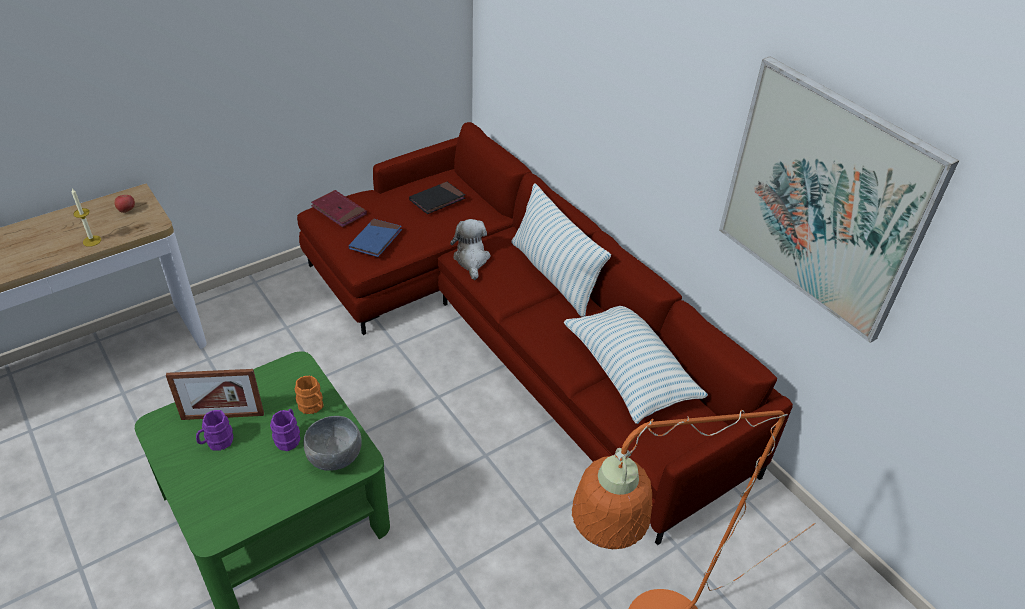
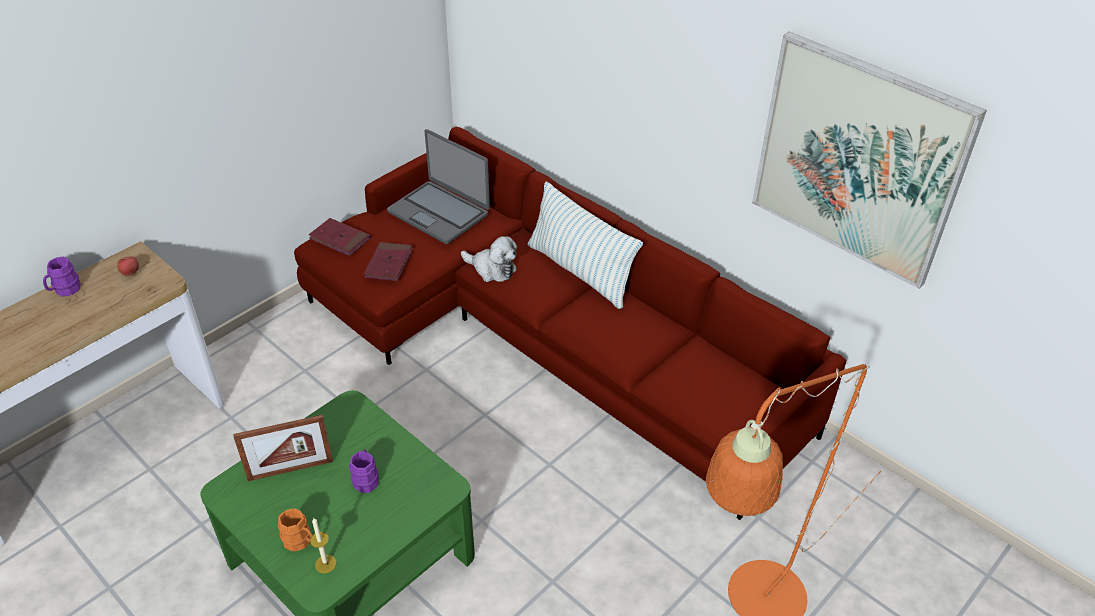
camera: 10 degrees left, 0 degrees up
candle [71,188,101,247] -> candle moved to [310,518,336,573]
purple mug [196,410,233,451] -> purple mug moved to [43,257,81,297]
orange mug [295,376,324,414] -> orange mug moved to [278,508,312,552]
grey bowl [304,416,362,471] -> none
blue book [349,219,402,257] -> red book [363,242,413,281]
black book [409,182,465,214] -> laptop [387,129,490,244]
plush toy [450,219,491,280] -> plush toy turned 135 degrees clockwise [461,236,517,282]
pillow [564,306,708,424] -> none

